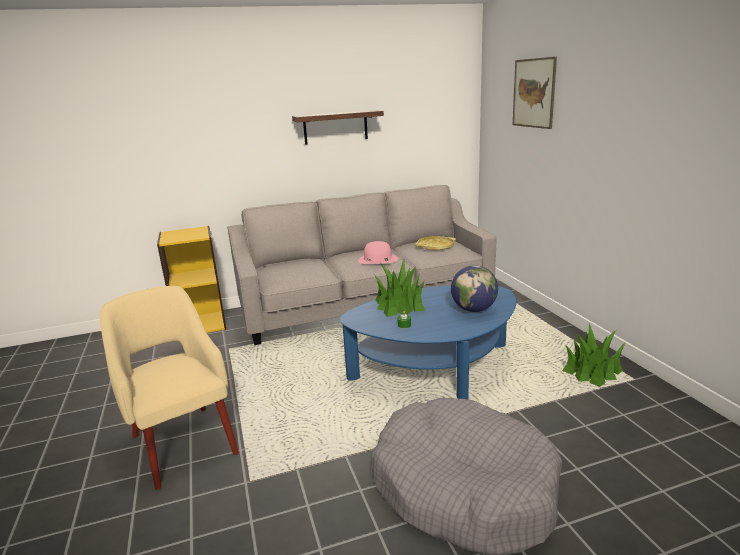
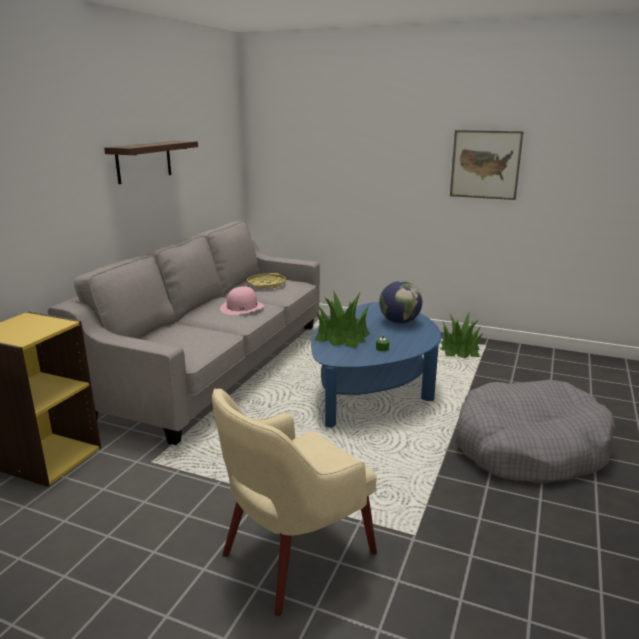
camera: 50 degrees left, 0 degrees up
beige armchair [100,286,239,490] -> beige armchair turned 45 degrees counterclockwise [212,389,377,616]
picture [513,57,557,129] -> picture moved to [450,130,524,200]

